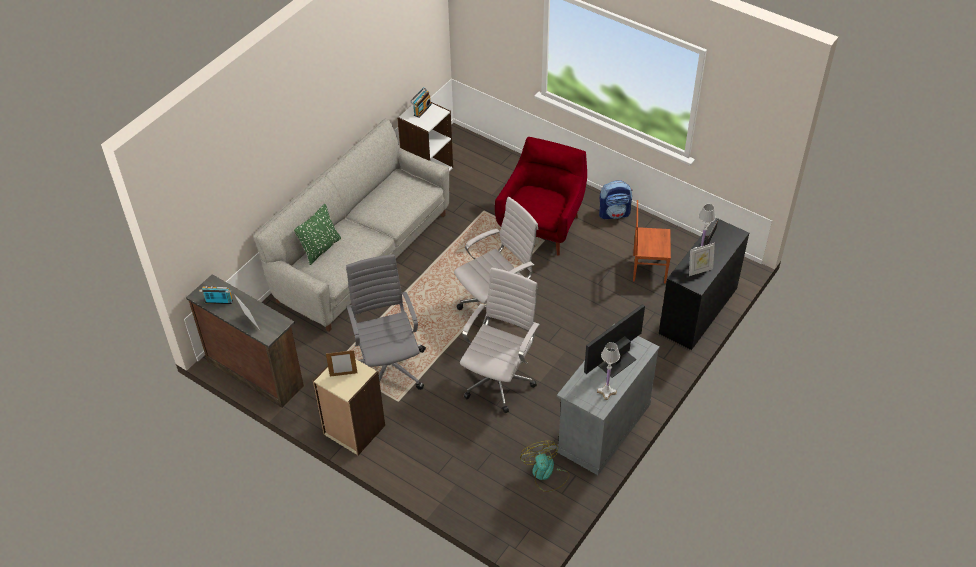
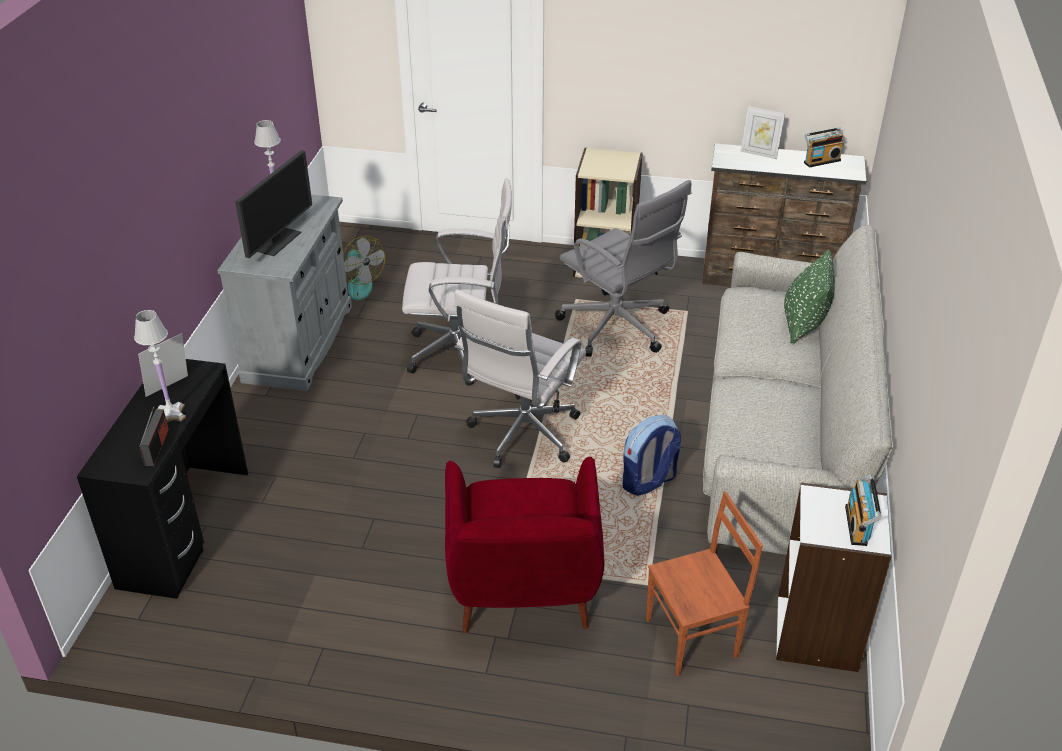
camera: 155 degrees right, 10 degrees down
picture frame [326,350,357,377] -> none
white office chair [460,268,540,413] -> white office chair turned 90 degrees counterclockwise [402,178,512,386]
backpack [599,180,633,219] -> backpack moved to [623,415,681,496]
brown chair [633,200,671,283] -> brown chair moved to [646,491,763,676]

